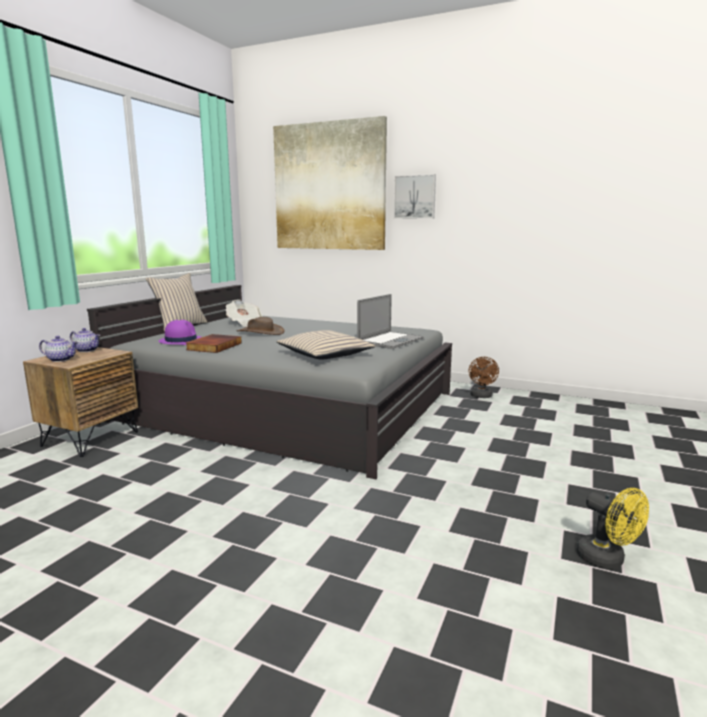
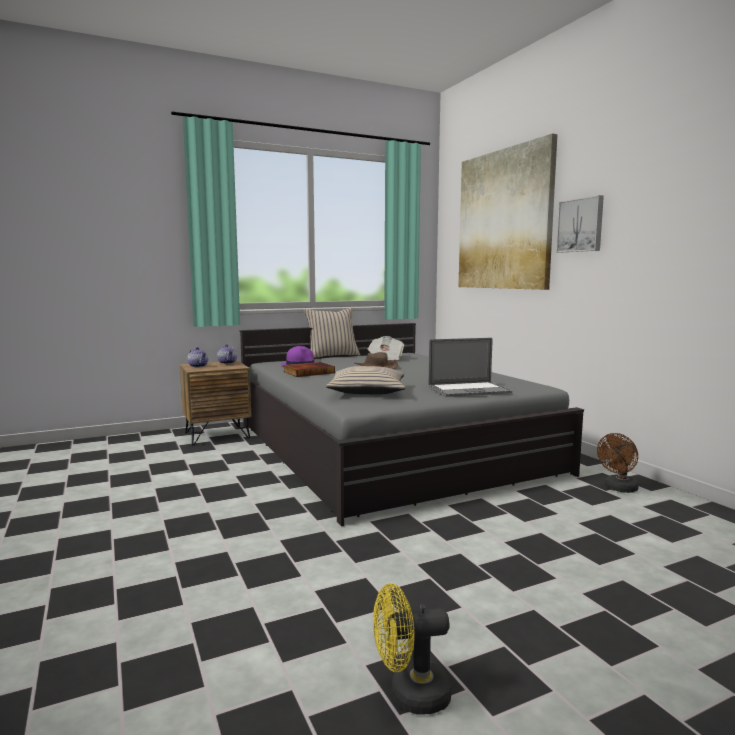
camera: 40 degrees right, 5 degrees down
yellow fan [576,488,649,569] -> yellow fan turned 75 degrees clockwise [373,583,452,714]

